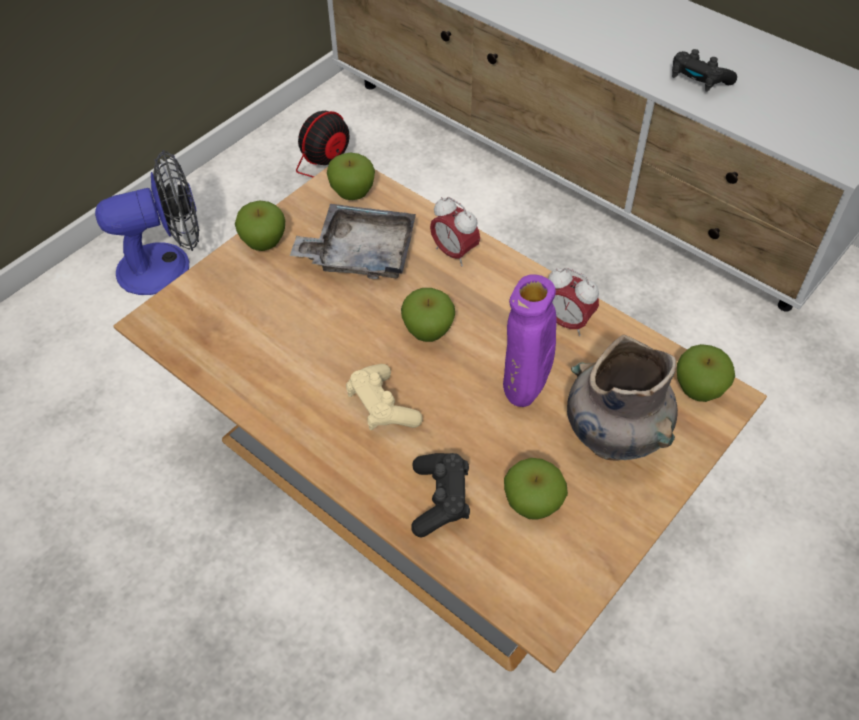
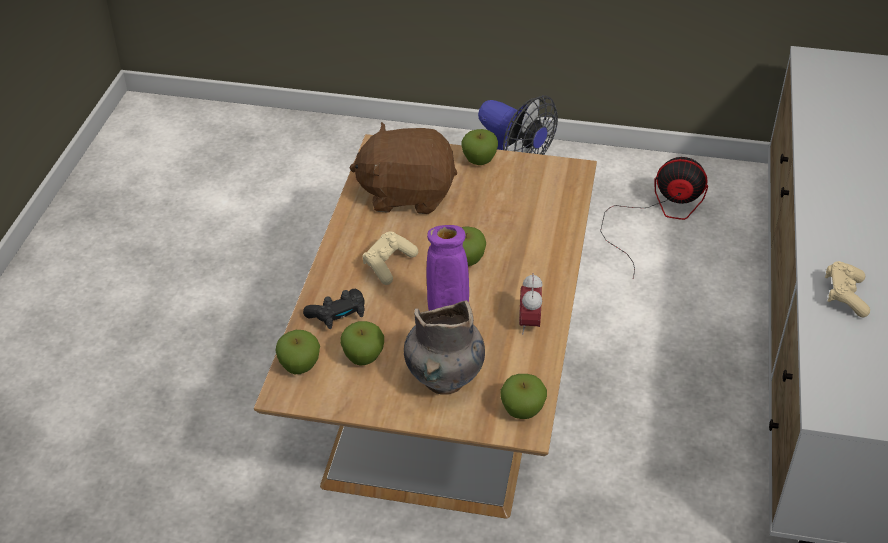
camera: 60 degrees right, 10 degrees down
grey tray [290,204,416,279] -> none
apple [327,152,375,200] -> apple moved to [275,330,320,374]
alarm clock [430,197,480,266] -> none
black game controller [672,49,737,92] -> beige game controller [825,261,870,317]
none -> brown plush toy [349,122,457,214]

